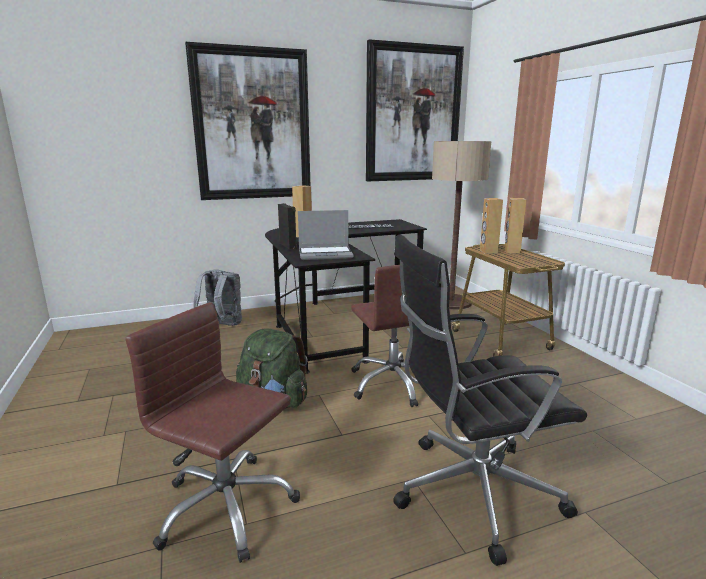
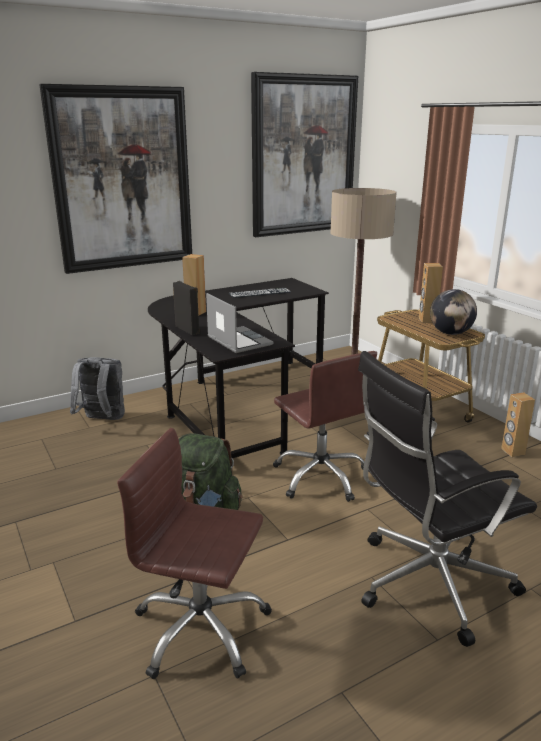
camera: 10 degrees left, 5 degrees up
laptop [298,210,354,260] -> laptop turned 105 degrees counterclockwise [206,293,274,353]
brown speaker [480,198,503,254] -> brown speaker moved to [501,393,535,457]
none -> globe [430,289,477,335]

